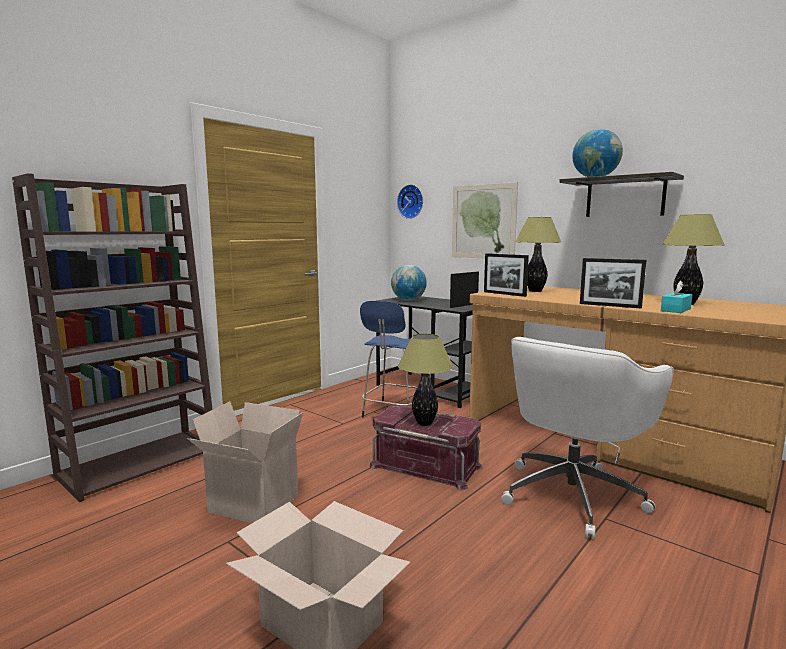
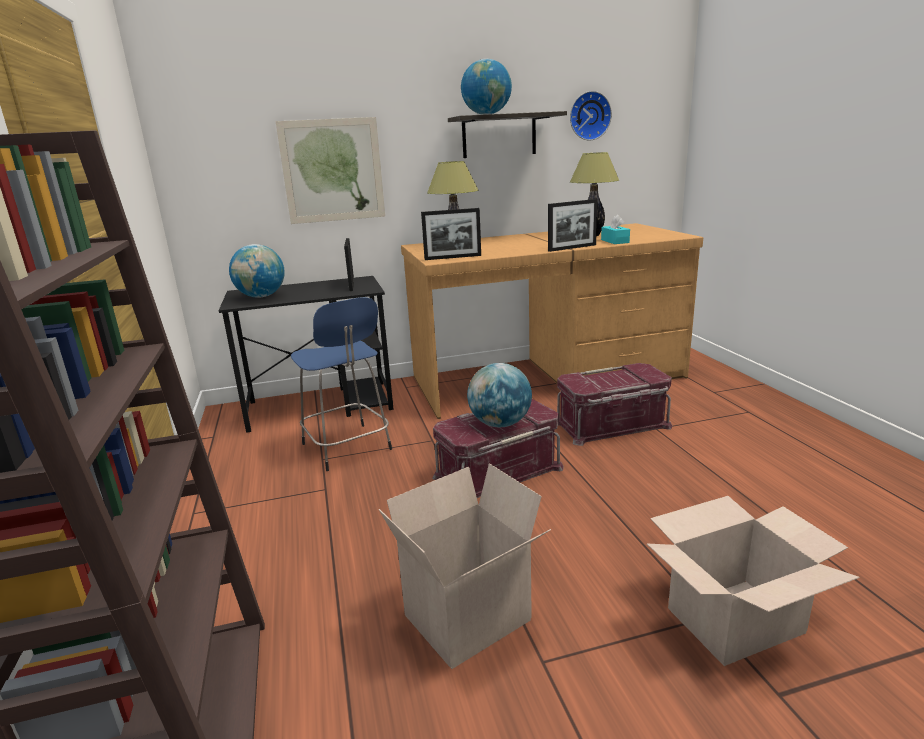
camera: 55 degrees left, 10 degrees up
wall clock [397,184,423,219] -> wall clock moved to [570,91,612,141]
table lamp [398,334,453,426] -> globe [467,363,532,428]
white office chair [501,337,674,539] -> red storage box [557,363,673,446]

